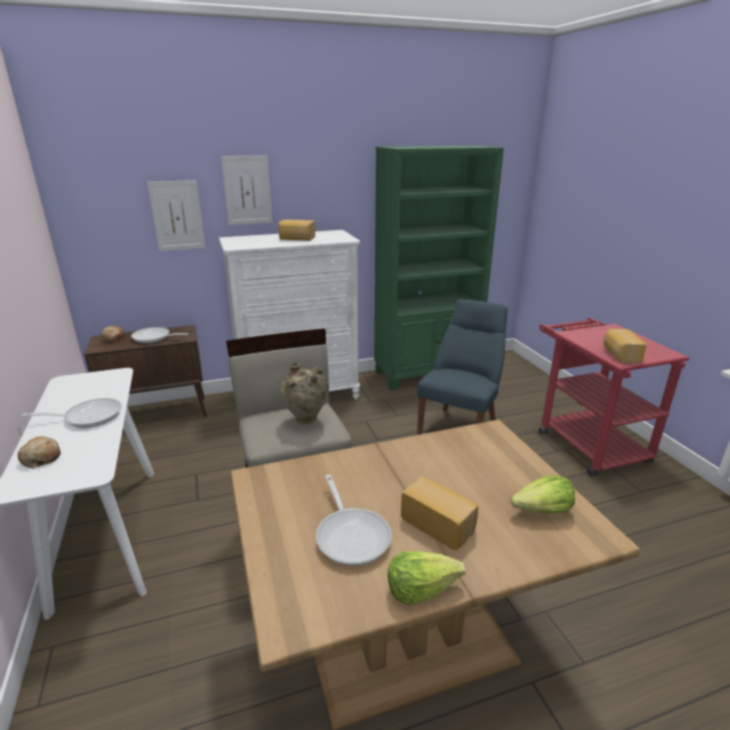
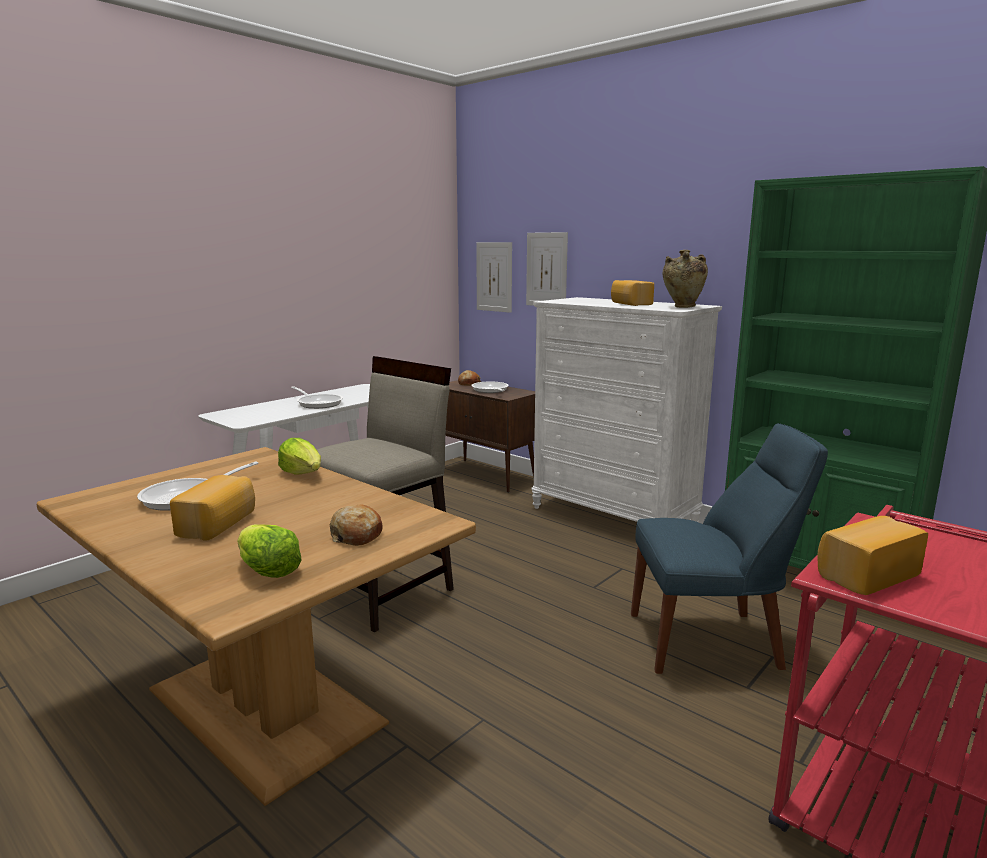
camera: 60 degrees right, 10 degrees down
bread [18,436,61,468] -> bread moved to [330,504,383,546]
picture [221,155,272,225] -> picture moved to [476,242,512,313]
beige vase [280,363,328,424] -> beige vase moved to [663,250,708,308]
lettuce [388,551,466,605] -> lettuce moved to [278,438,321,475]

